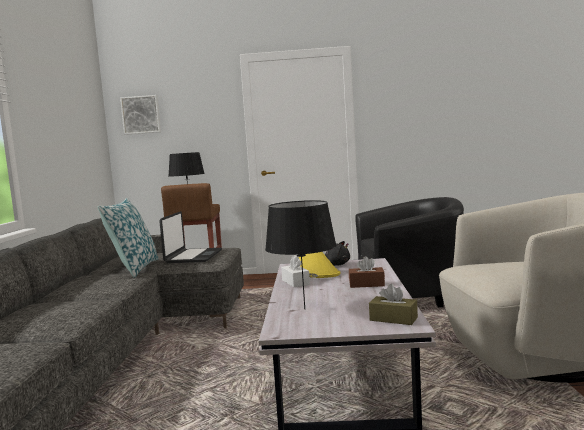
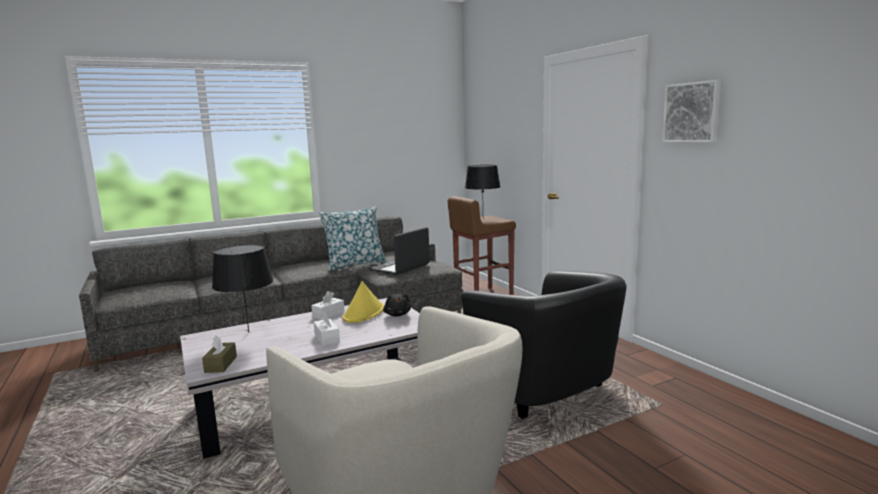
camera: 60 degrees right, 5 degrees up
picture [120,95,161,135] -> picture moved to [662,80,721,143]
laptop [159,211,222,263] -> laptop turned 150 degrees clockwise [369,227,430,275]
brown tissue box [349,256,385,288] -> white tissue box [314,312,340,346]

